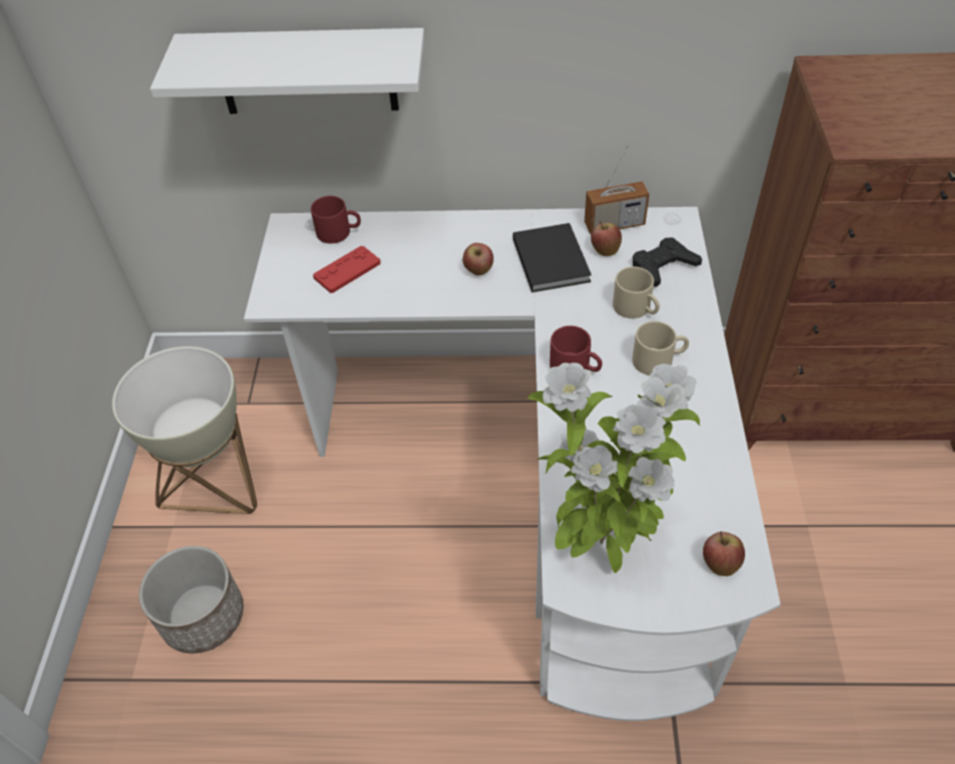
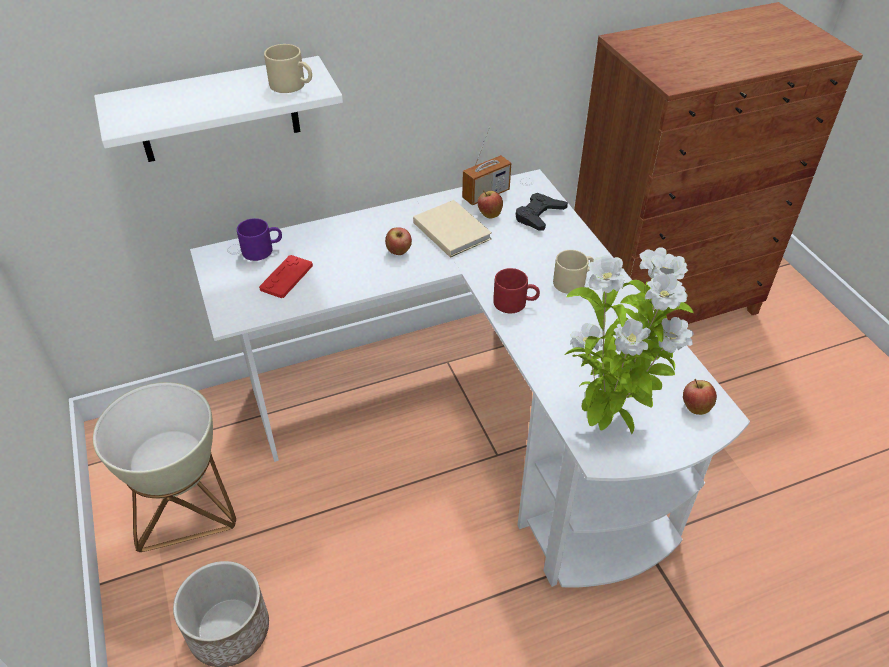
camera: 25 degrees left, 5 degrees down
red mug [311,196,361,244] -> purple mug [237,218,282,261]
black book [513,223,591,292] -> beige book [413,200,492,258]
beige mug [613,267,660,319] -> beige mug moved to [264,44,312,93]

